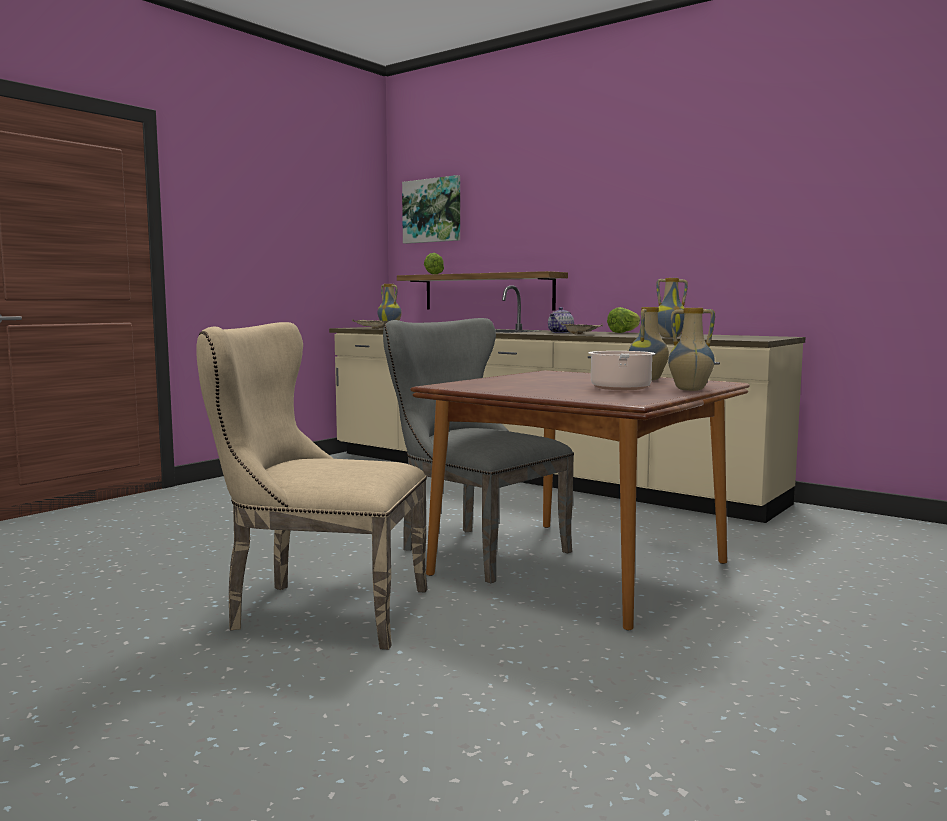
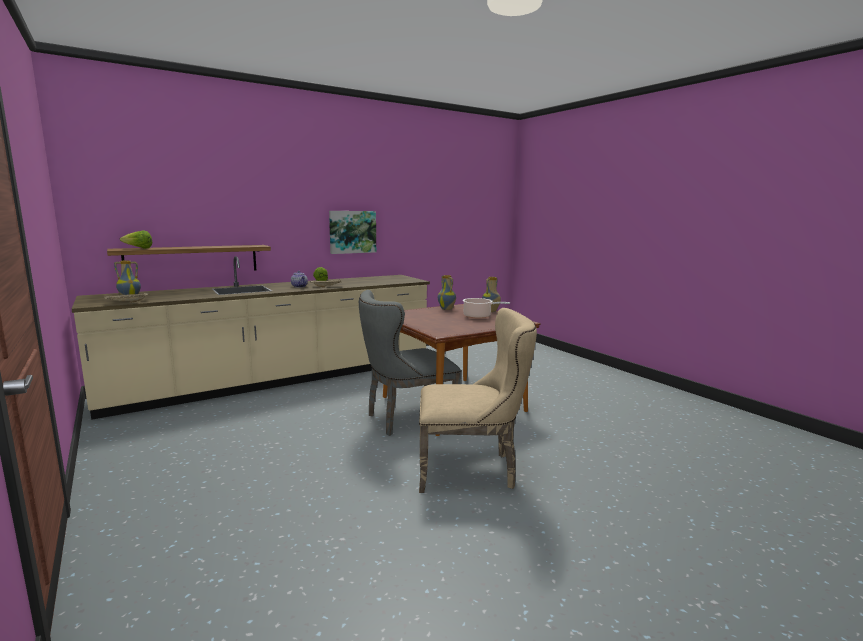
camera: 70 degrees left, 5 degrees up
beige chair [196,322,427,650] -> beige chair turned 120 degrees counterclockwise [419,308,537,493]
picture [402,175,460,244] -> picture moved to [329,211,376,254]
vase [656,278,688,338] -> none

